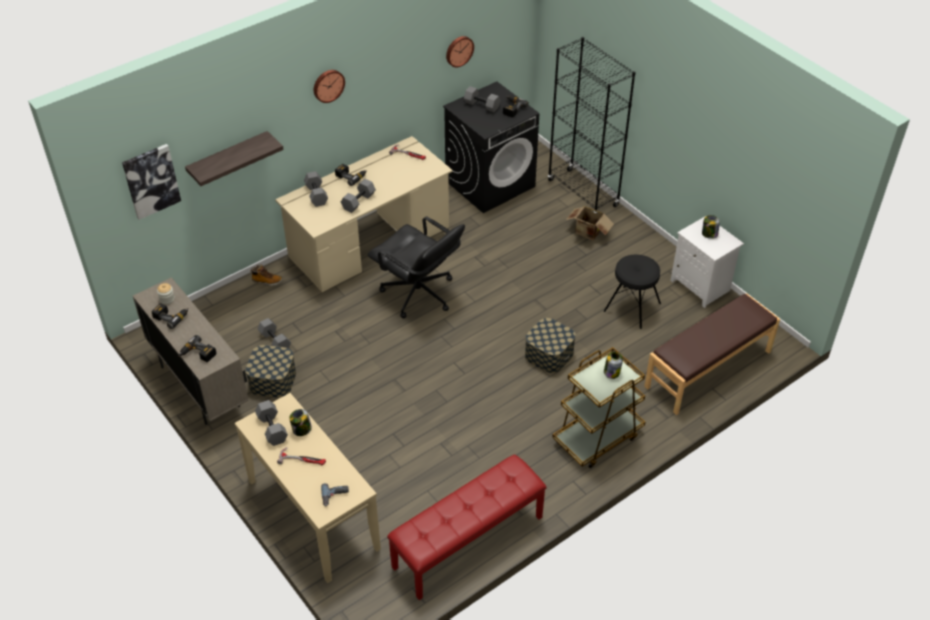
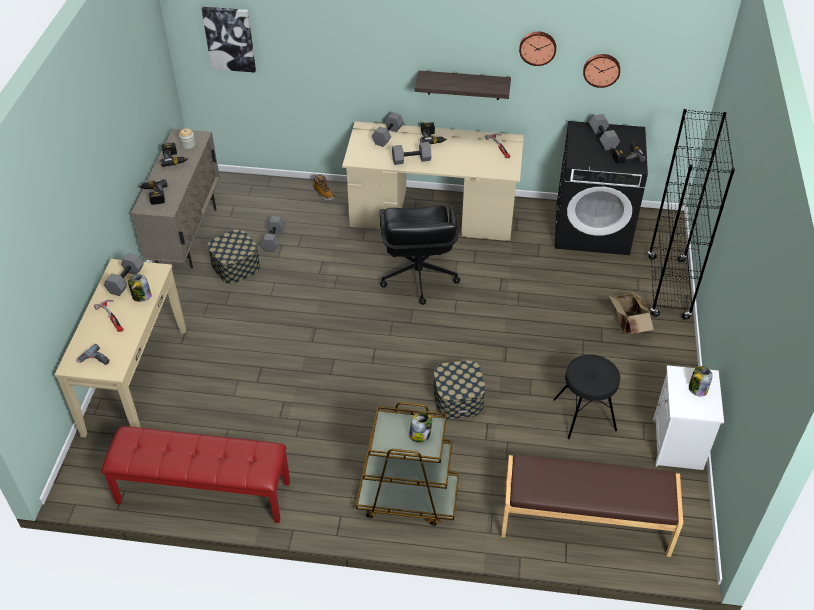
camera: 45 degrees right, 0 degrees up
shelf [185,131,284,186] -> shelf moved to [415,71,511,100]
wall clock [314,70,345,103] -> wall clock moved to [519,32,556,66]

